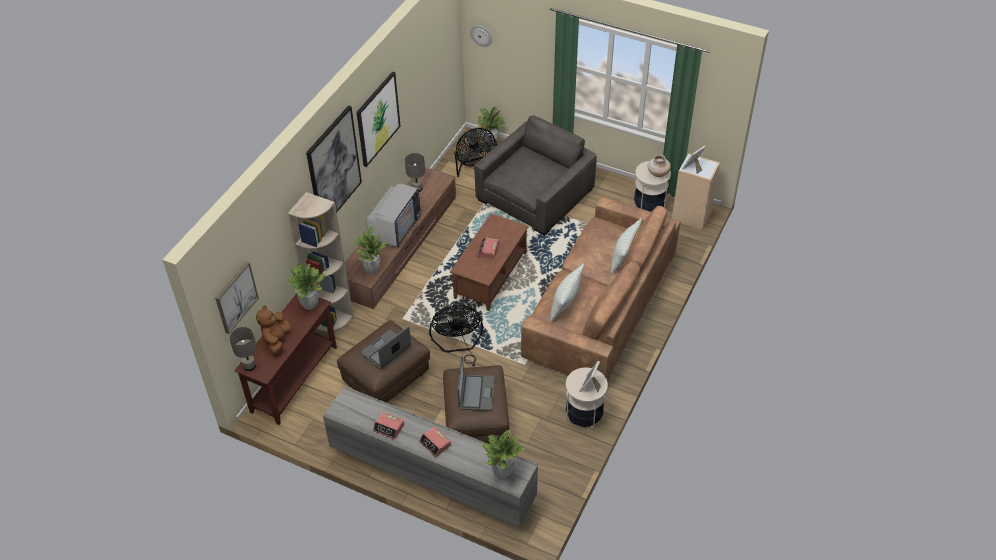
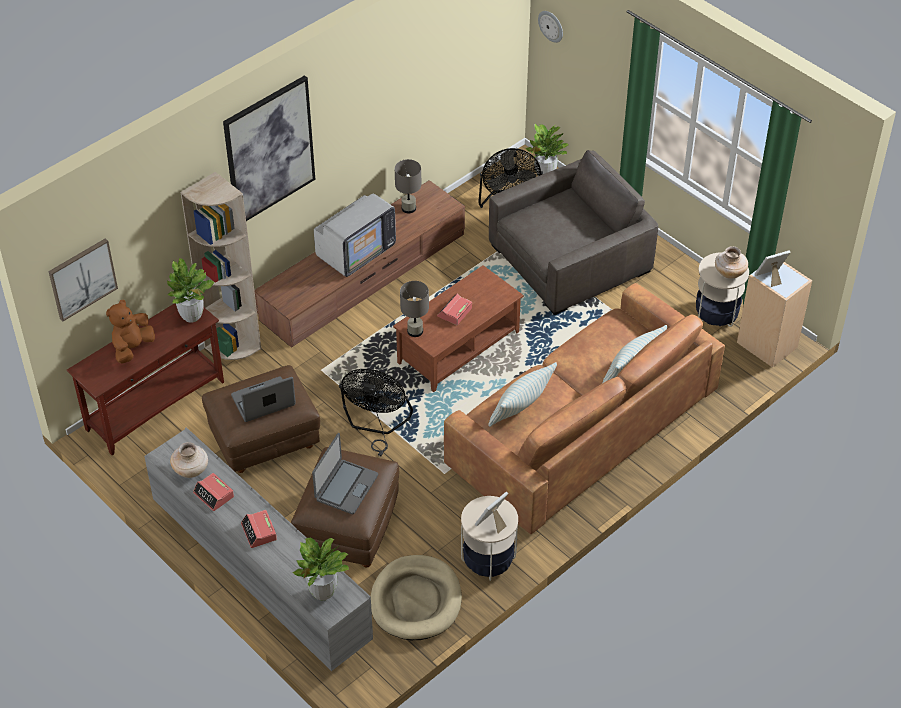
camera: 20 degrees right, 0 degrees up
grey table lamp [229,327,257,371] -> grey table lamp moved to [400,281,429,337]
potted plant [354,226,387,274] -> none
picture [356,72,400,167] -> none
none -> beige vase [170,442,208,478]
none -> beige dog bed [371,555,462,640]

